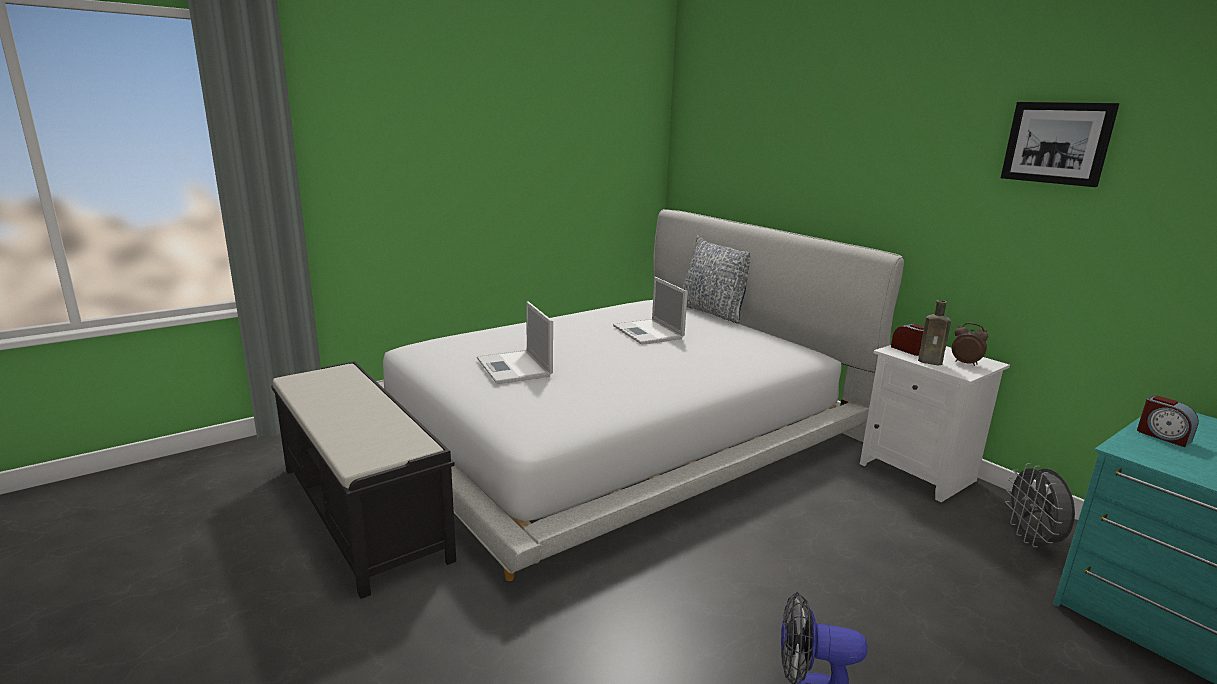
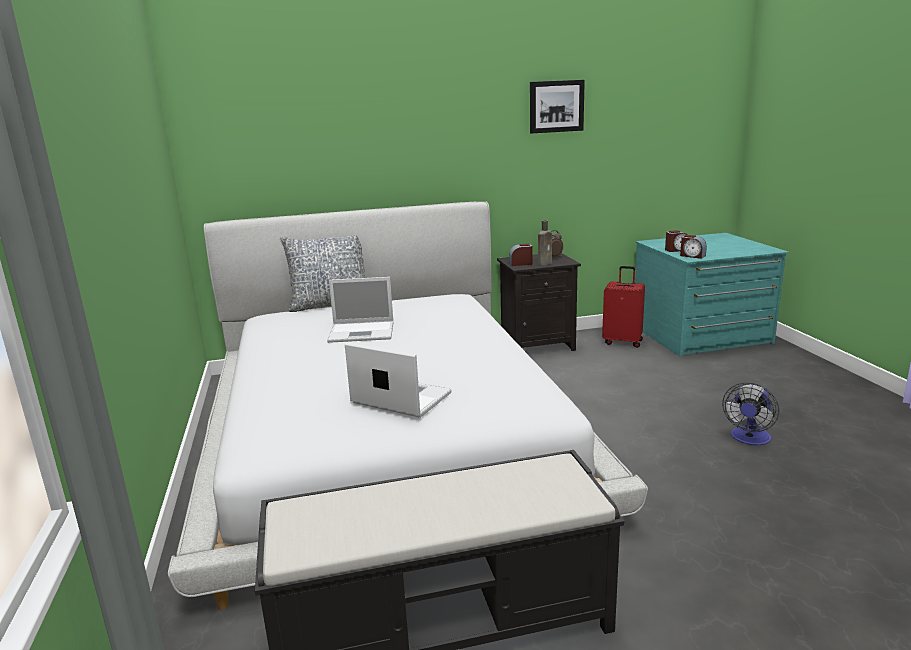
camera: 65 degrees left, 0 degrees up
laptop [477,301,553,384] -> laptop turned 150 degrees counterclockwise [345,342,452,418]
white nightstand [860,345,1010,502] -> black nightstand [497,253,581,351]
grey fan [1005,463,1075,547] -> red suitcase [602,266,645,348]
none -> alarm clock [680,235,707,259]

